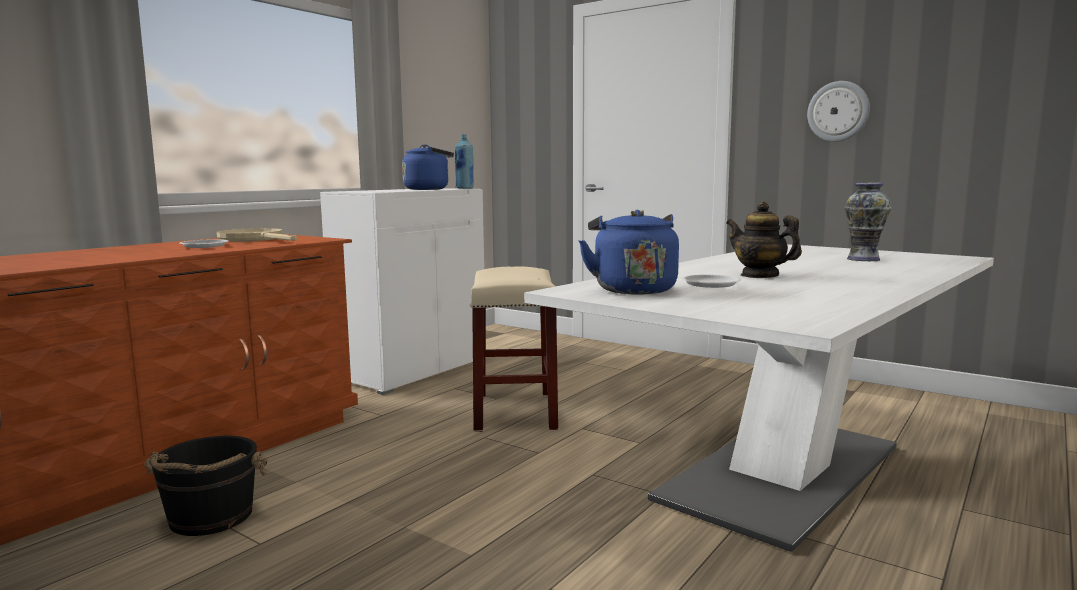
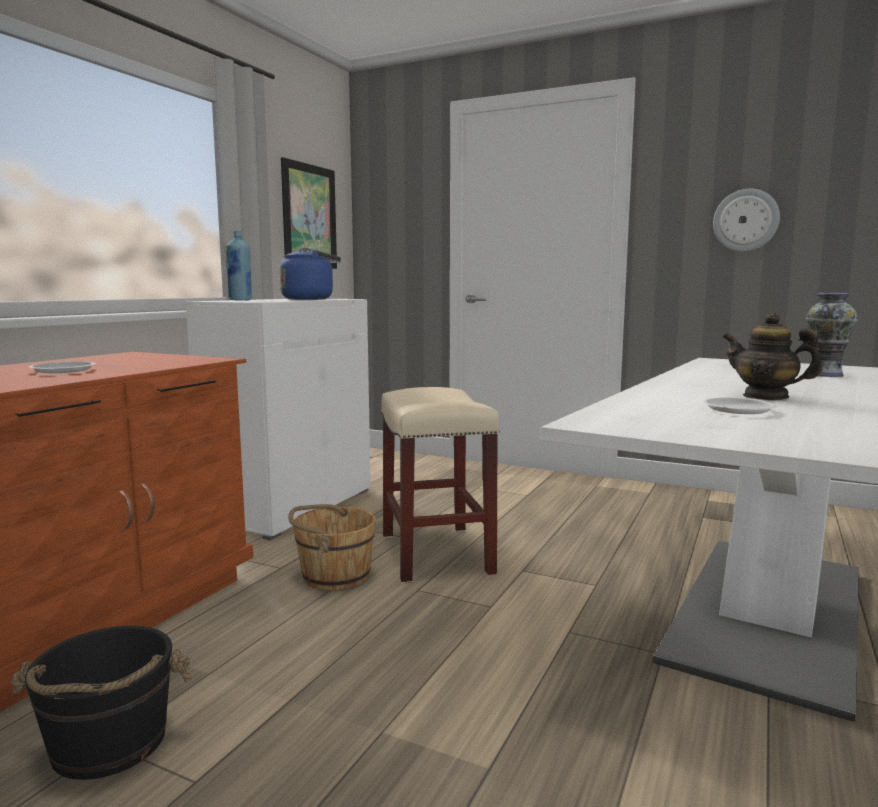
camera: 10 degrees left, 0 degrees up
beige frying pan [217,228,297,242] -> none
blue bottle [455,135,474,189] -> blue bottle moved to [226,231,252,301]
blue kettle [579,210,679,295] -> none
none -> picture [281,157,337,269]
none -> brown bucket [288,504,376,590]

